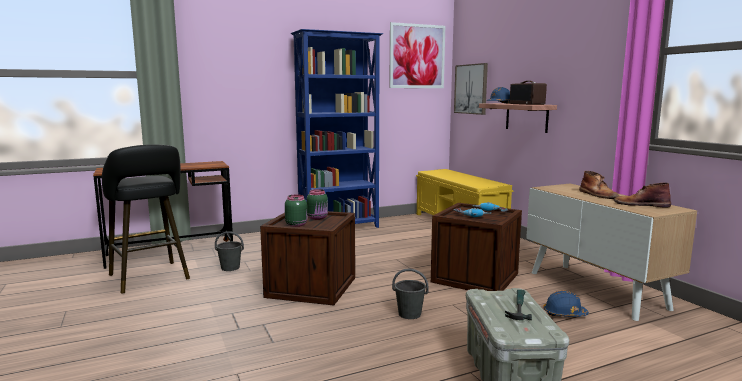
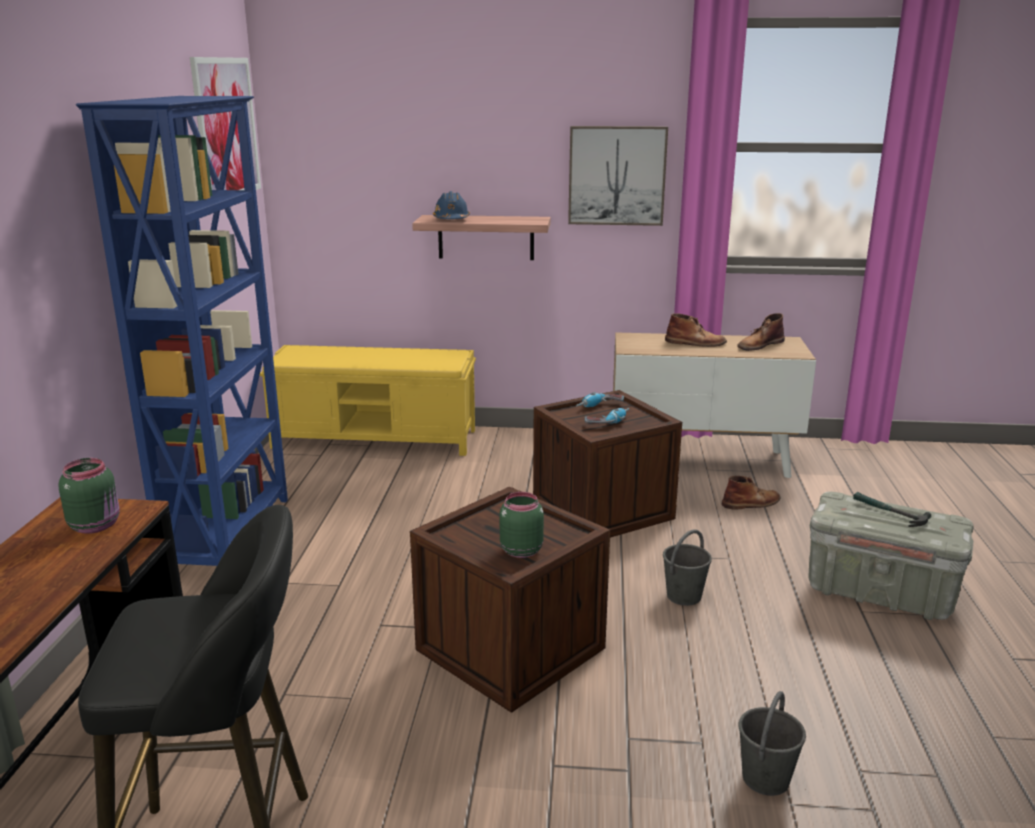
camera: 60 degrees left, 10 degrees up
grey bucket [215,231,244,271] -> grey bucket moved to [739,691,806,796]
green jar [307,189,328,220] -> green jar moved to [59,458,120,534]
picture [454,63,488,115] -> picture moved to [568,126,668,226]
radio [510,81,547,105] -> none
blue hard hat [543,290,589,317] -> brown boot [722,476,780,509]

